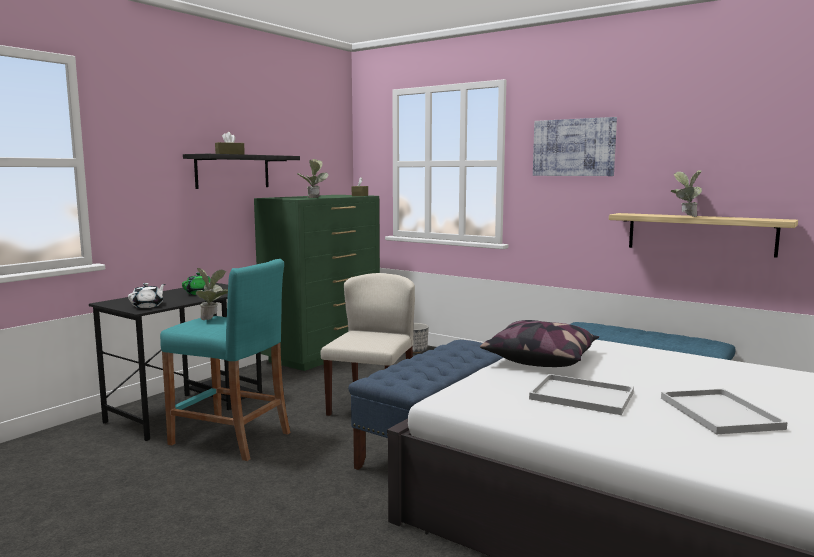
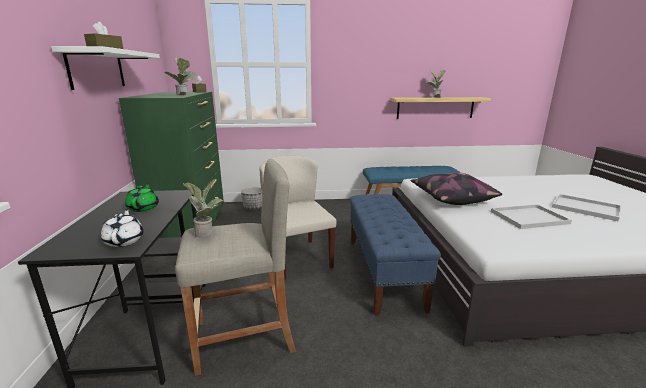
camera: 40 degrees left, 10 degrees up
turquoise stool [160,259,290,461] -> beige stool [175,158,296,376]
black shelf [183,154,300,189] -> white shelf [51,46,160,90]
picture [533,117,617,176] -> none

